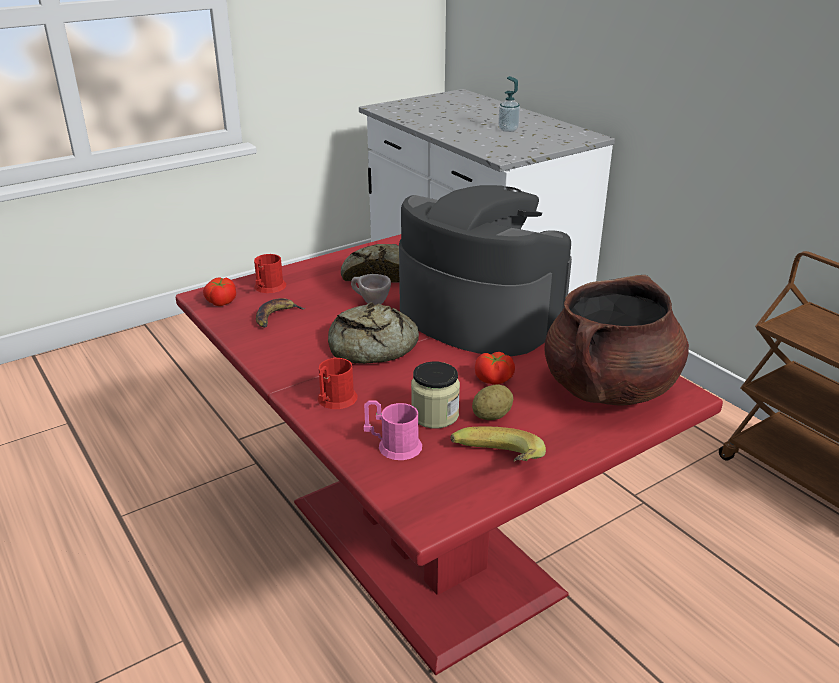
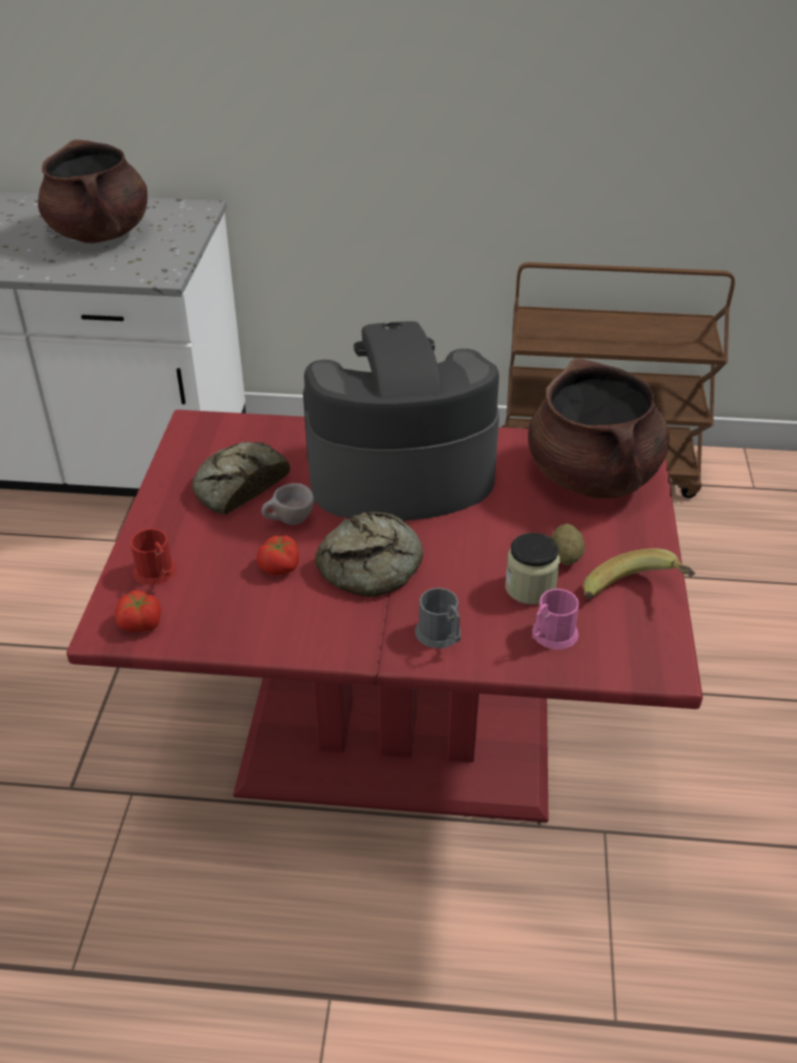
camera: 50 degrees left, 10 degrees up
banana [256,298,305,328] -> none
red mug [317,358,358,409] -> grey mug [415,588,461,648]
tomato [475,352,515,385] -> tomato moved to [257,535,299,575]
soap dispenser [498,76,520,132] -> brown cooking pot [38,140,148,243]

